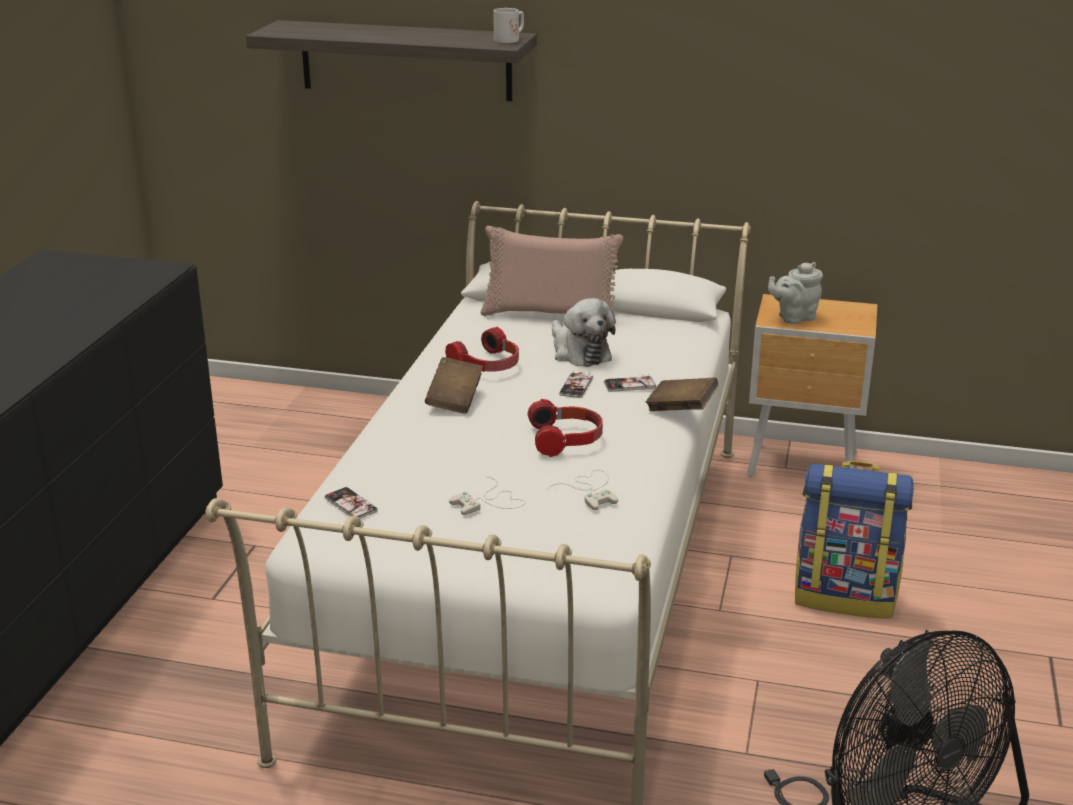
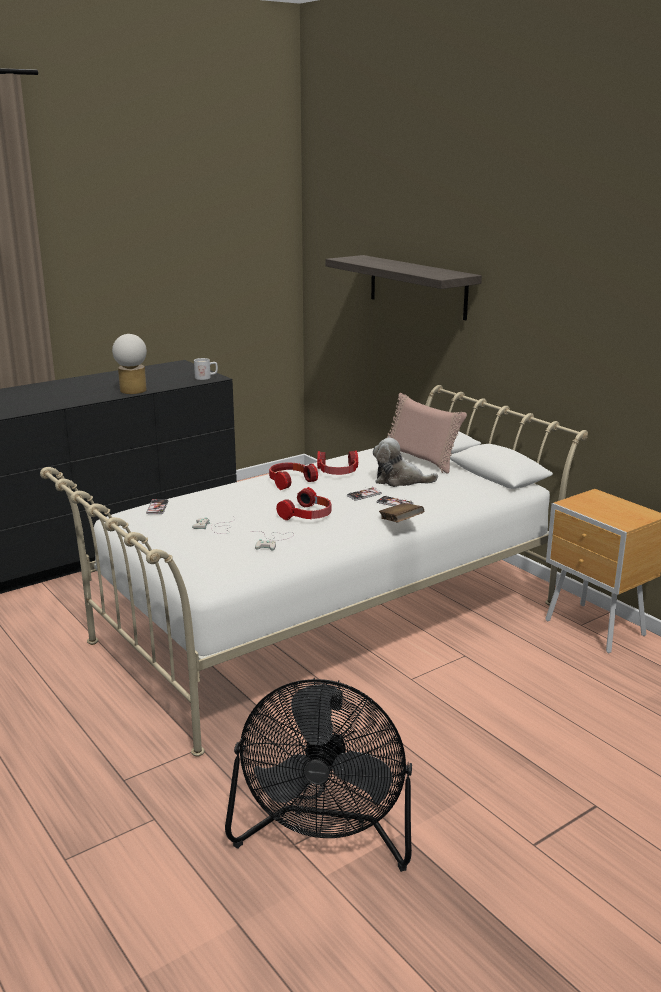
camera: 40 degrees right, 5 degrees down
brown book [425,357,483,414] -> headphones [269,462,318,490]
white mug [493,8,524,43] -> white mug moved to [194,358,218,380]
plush toy [552,298,615,367] -> plush toy turned 90 degrees clockwise [373,438,438,487]
grey teapot [768,262,823,324] -> none
backpack [795,461,914,619] -> none
none -> table lamp [112,334,147,394]

